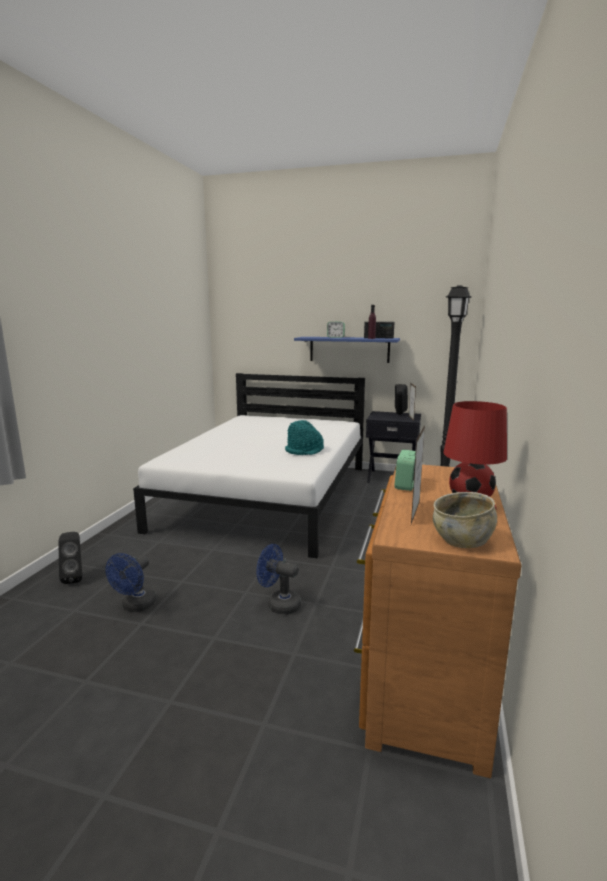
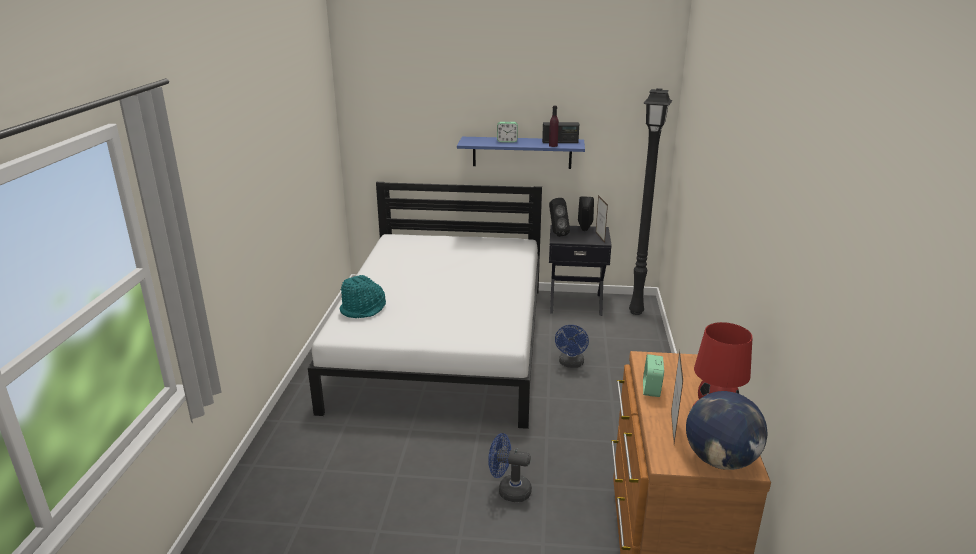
camera: 10 degrees left, 10 degrees up
black speaker [58,532,82,584] -> black speaker moved to [549,198,570,237]
blue fan [105,553,157,612] -> blue fan moved to [555,325,589,368]
turquoise hat [285,420,324,455] -> turquoise hat moved to [340,275,386,318]
beige bowl [433,492,497,548] -> globe [686,391,768,470]

